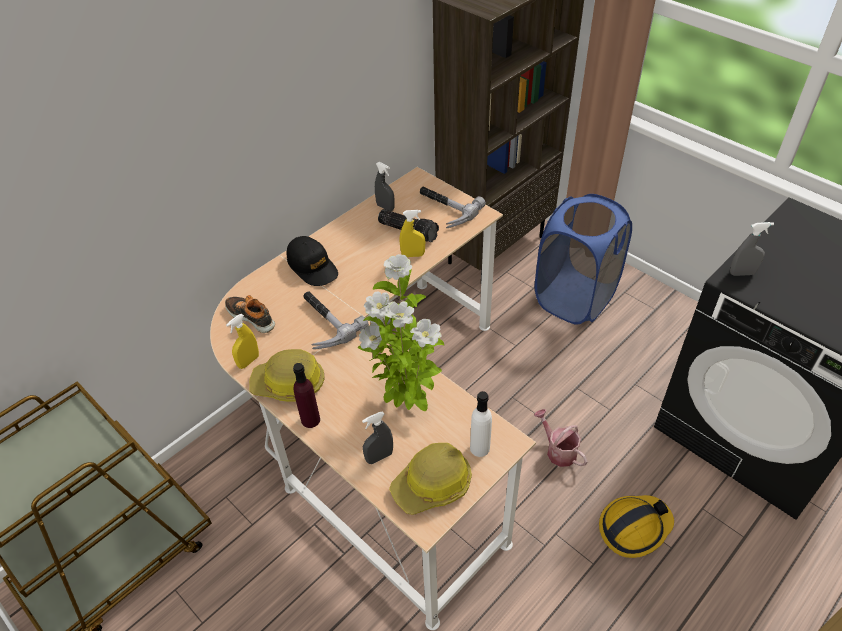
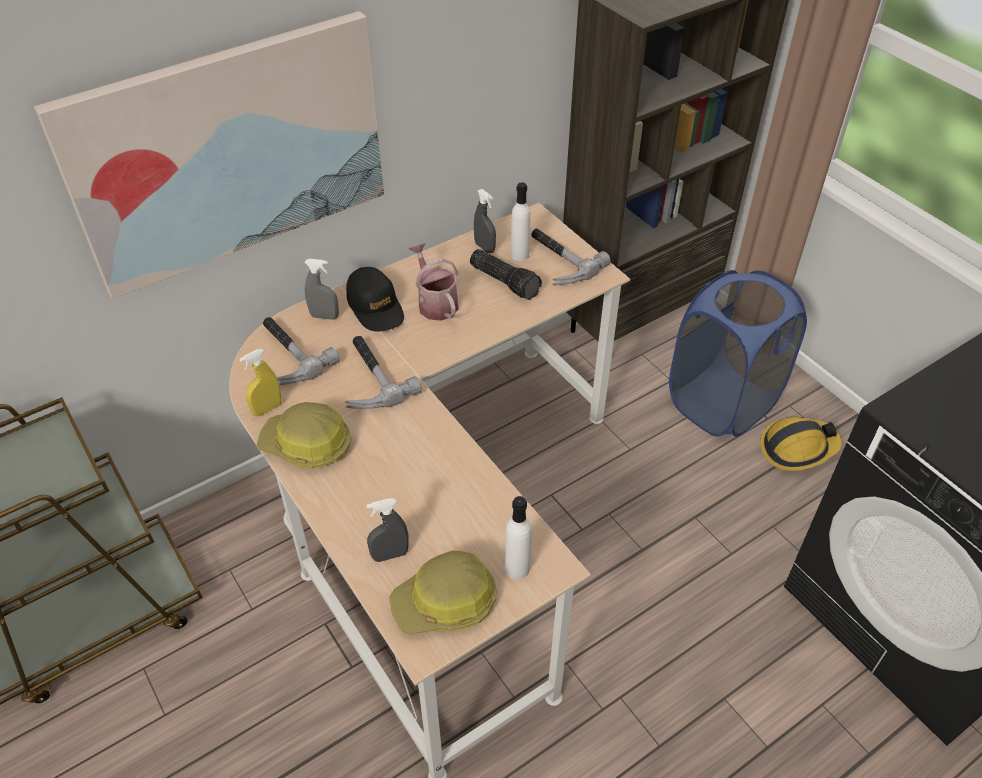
camera: 10 degrees right, 0 degrees up
shoe [225,295,275,333] -> hammer [263,317,340,385]
purple bottle [293,363,320,428] -> none
potted plant [358,254,444,411] -> none
yellow spray bottle [400,210,425,257] -> none
watering can [534,409,588,467] -> watering can moved to [409,243,458,321]
hard hat [599,495,674,558] -> hard hat moved to [760,417,842,471]
grey spray bottle [730,222,774,276] -> grey spray bottle moved to [305,259,339,320]
none -> picture [34,11,384,299]
none -> white bottle [511,182,531,261]

